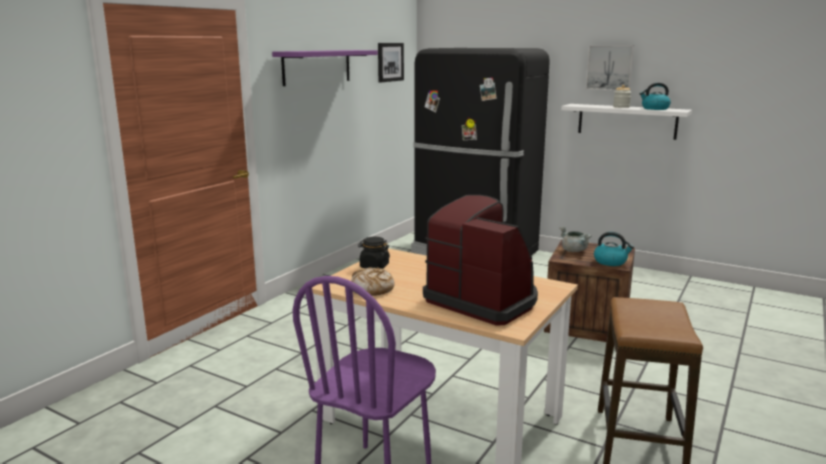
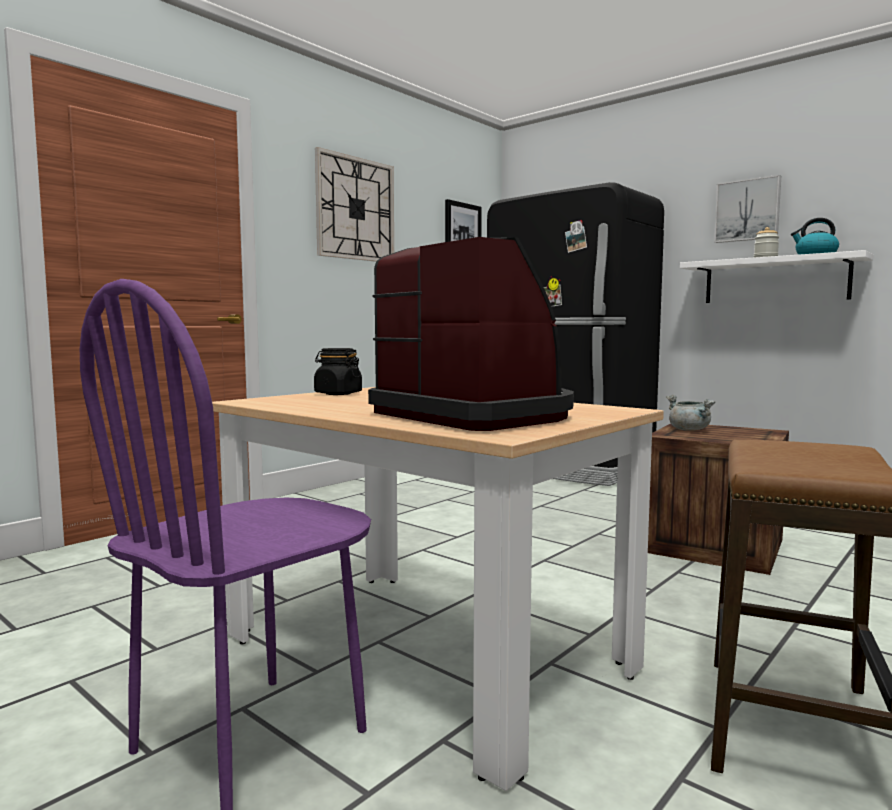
camera: 10 degrees right, 10 degrees down
purple shelf [272,50,378,86] -> wall clock [315,147,394,262]
bread [351,267,395,296] -> none
kettle [594,232,634,266] -> none

